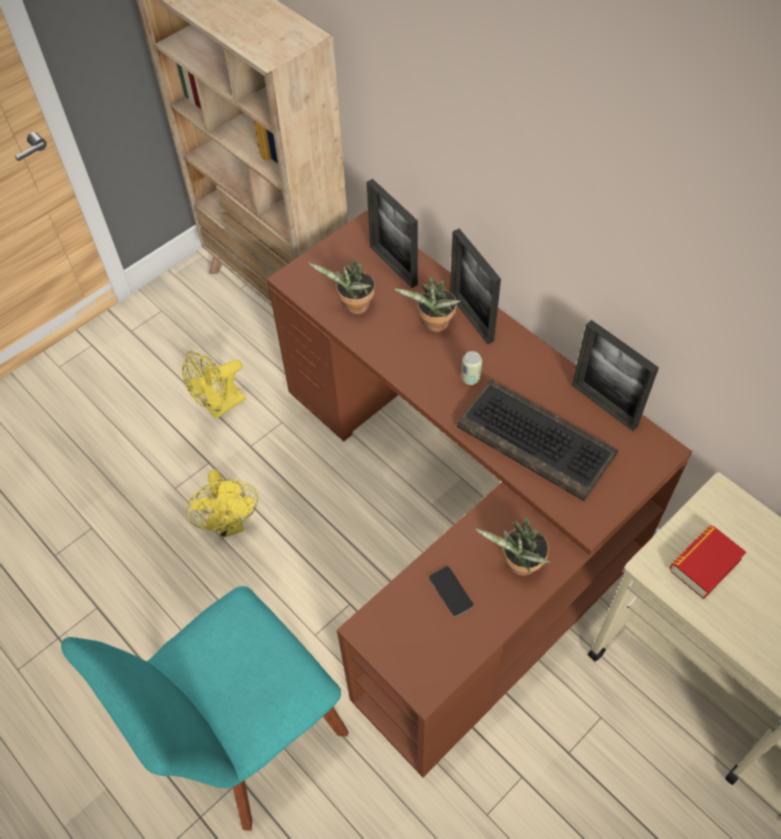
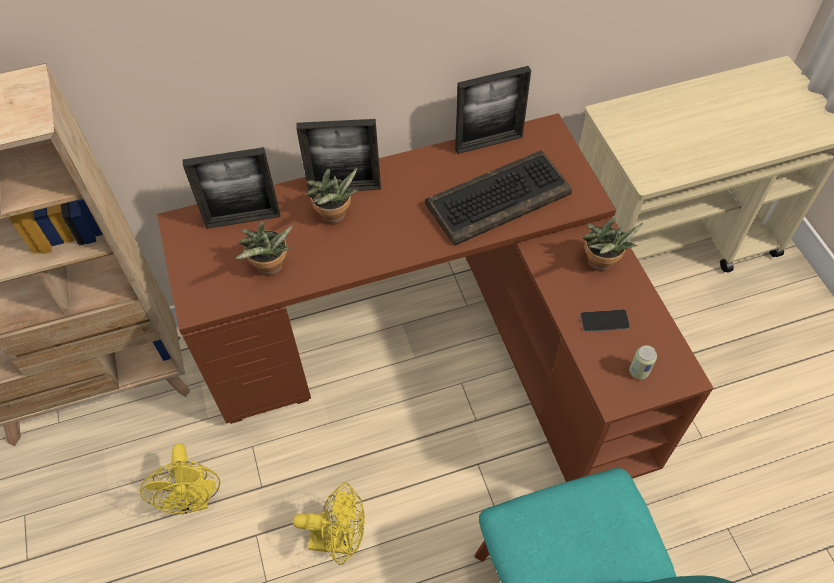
camera: 65 degrees left, 0 degrees up
can [461,351,482,385] -> can moved to [629,345,657,380]
book [669,525,747,599] -> none

